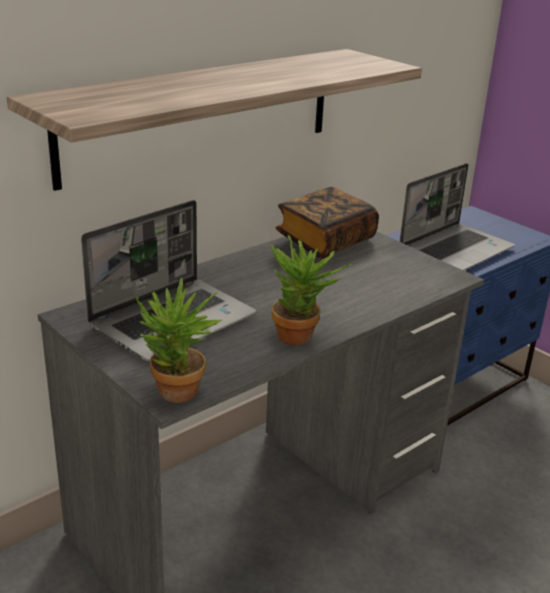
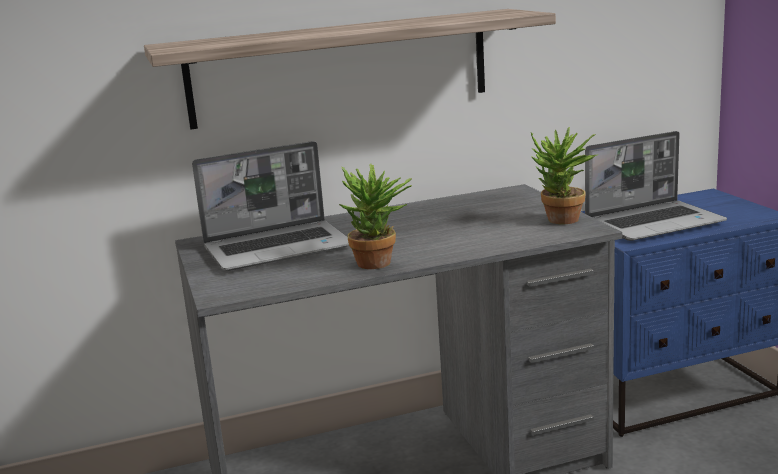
camera: 25 degrees right, 10 degrees down
potted plant [136,278,222,403] -> potted plant moved to [531,127,597,224]
book [276,187,379,259] -> none

